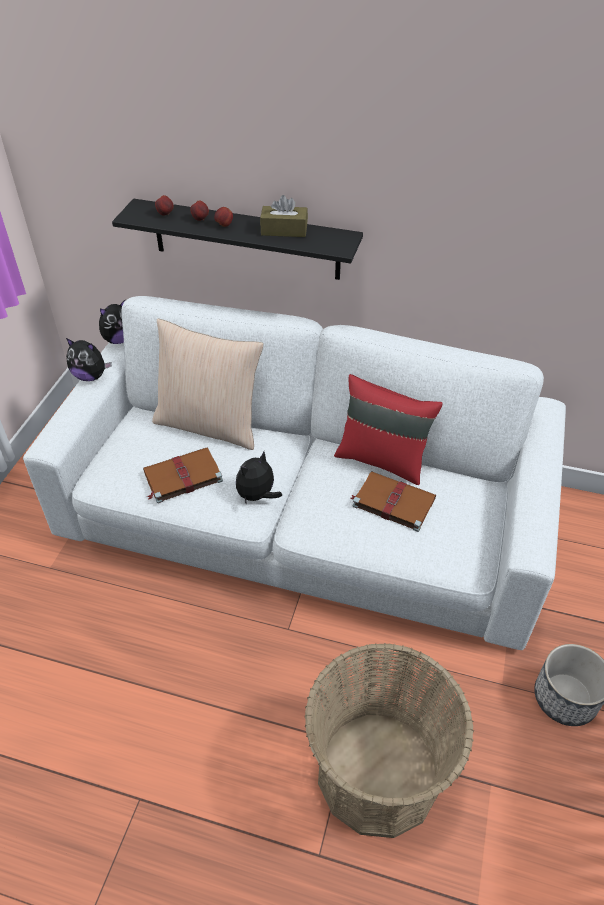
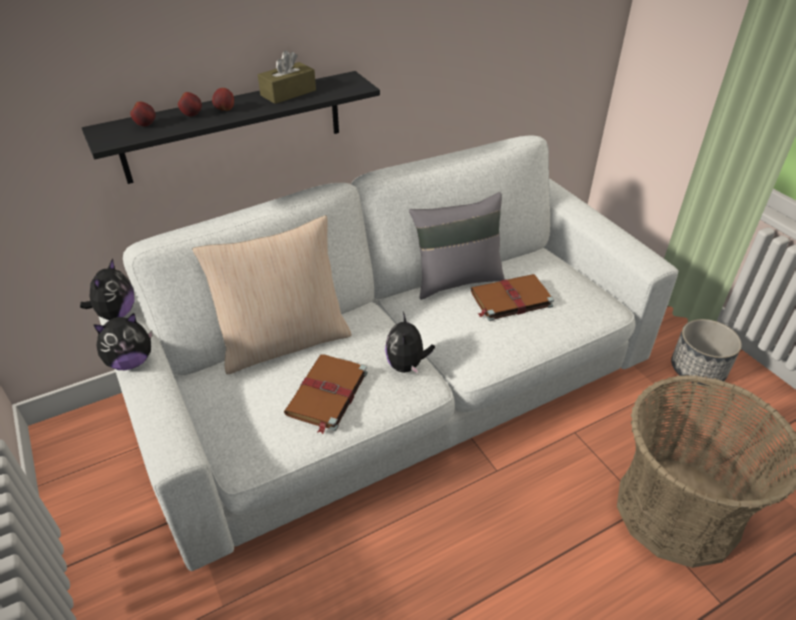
camera: 45 degrees left, 5 degrees down
red pillow [334,374,443,485] -> grey pillow [409,192,505,300]

